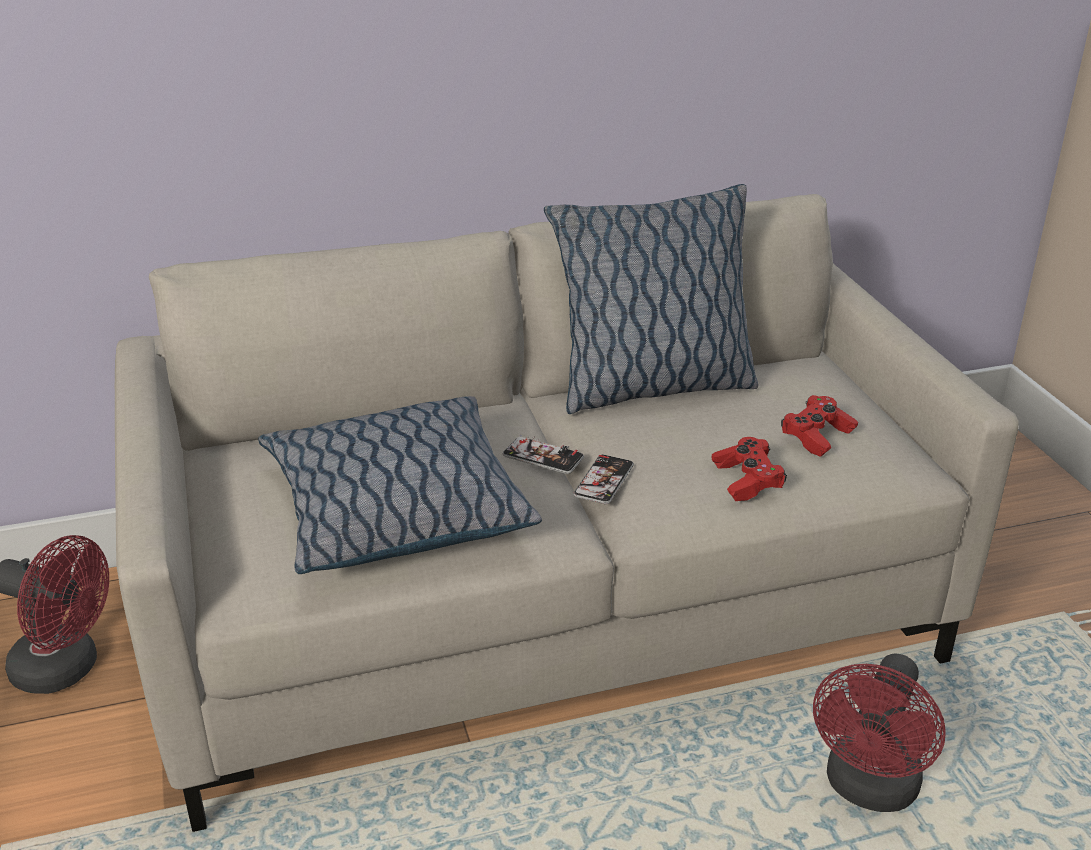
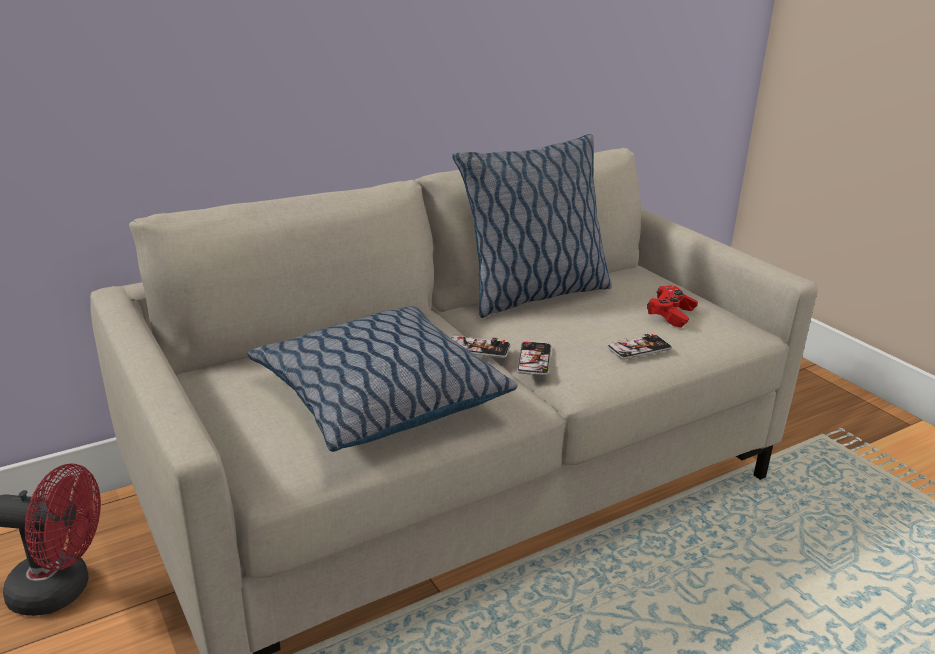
camera: 15 degrees left, 5 degrees down
red game controller [712,437,787,501] -> phone [607,334,672,360]
red fan [813,653,946,812] -> none

